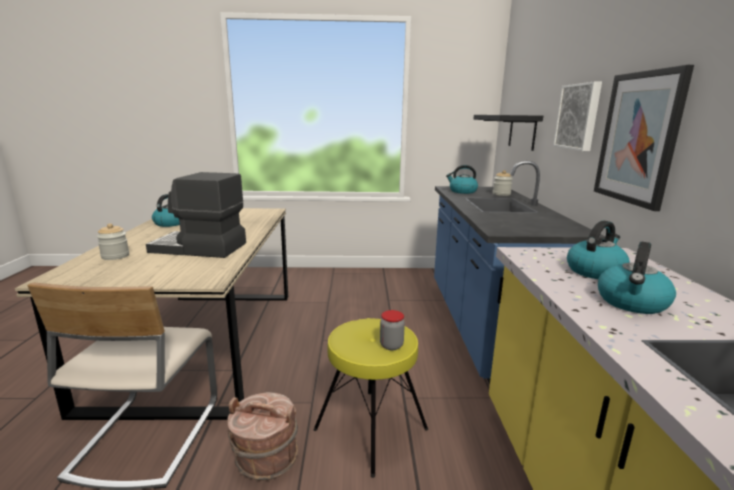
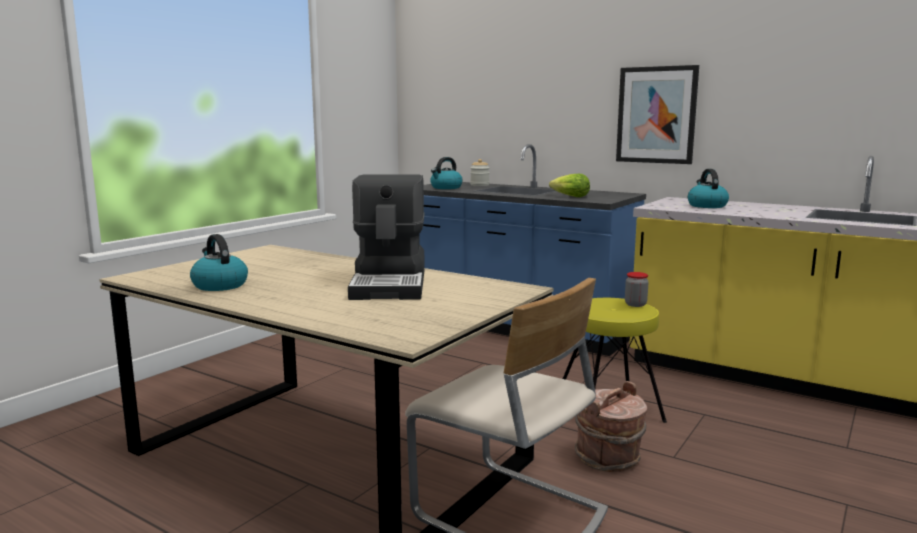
camera: 55 degrees left, 5 degrees down
jar [97,223,129,260] -> none
coffee machine [146,172,246,258] -> coffee machine turned 45 degrees counterclockwise [348,174,425,300]
black shelf [474,115,543,151] -> none
picture [553,82,602,151] -> none
kettle [598,242,676,314] -> none
none -> lettuce [549,174,590,197]

